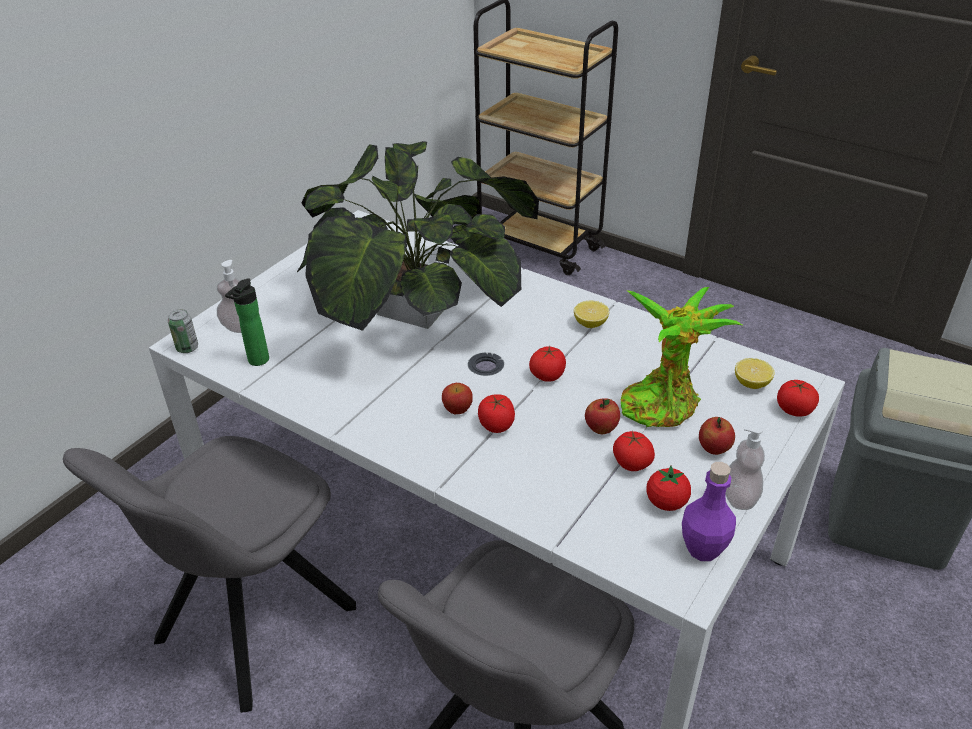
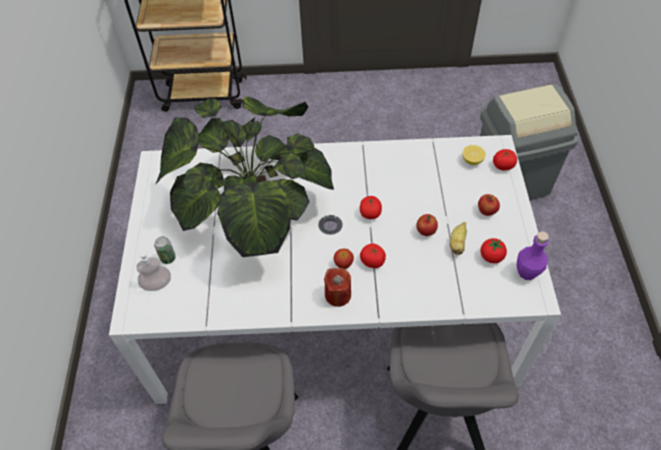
camera: 35 degrees left, 15 degrees up
can [168,309,198,353] -> can moved to [154,237,176,264]
bottle [225,278,269,366] -> none
lemon [574,301,609,328] -> none
tomato [613,430,655,471] -> banana [450,222,467,255]
potted plant [621,287,744,427] -> none
soap dispenser [725,424,765,510] -> none
none -> red candle [324,268,351,307]

